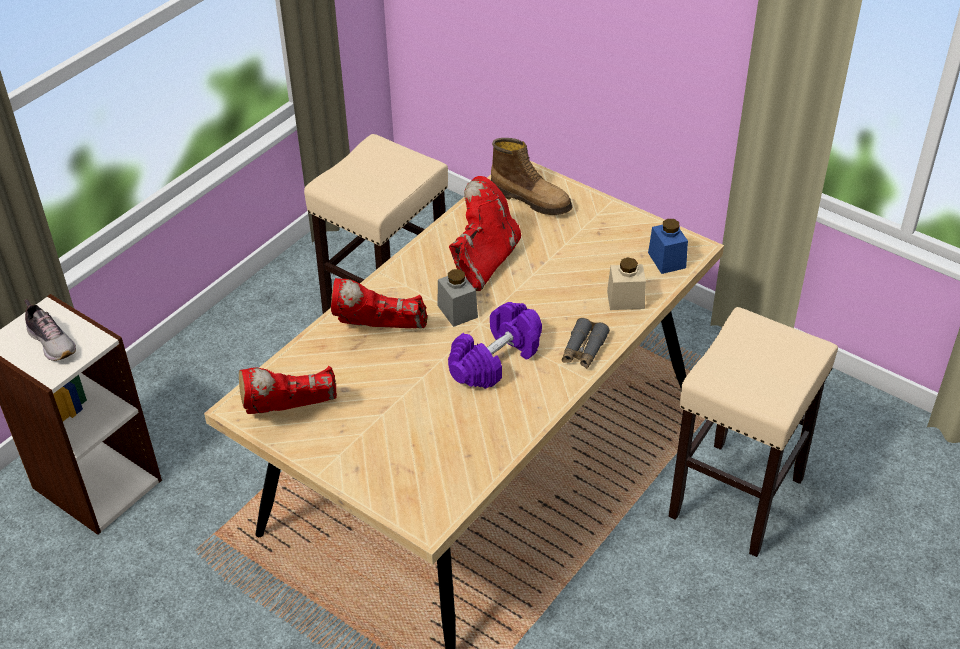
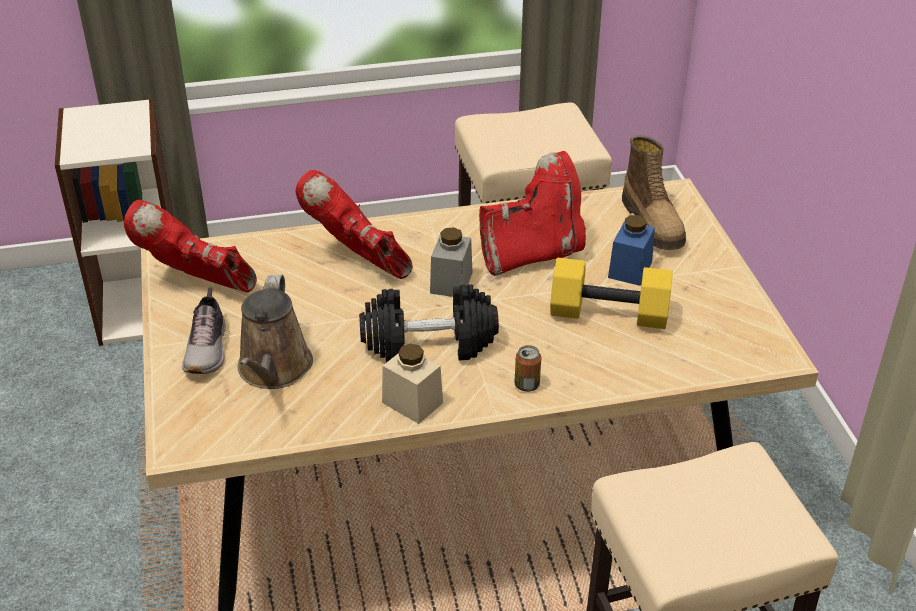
camera: 40 degrees right, 5 degrees down
shoe [25,299,76,361] -> shoe moved to [182,287,226,374]
purple dumbbell [448,302,542,389] -> black dumbbell [359,284,499,363]
grey binoculars [562,318,610,369] -> can [514,345,541,392]
beige jar [607,257,646,310] -> beige jar moved to [382,344,443,424]
blue jar [648,219,688,274] -> blue jar moved to [608,215,655,286]
none -> brown watering can [238,274,313,389]
none -> yellow dumbbell [550,258,673,329]

